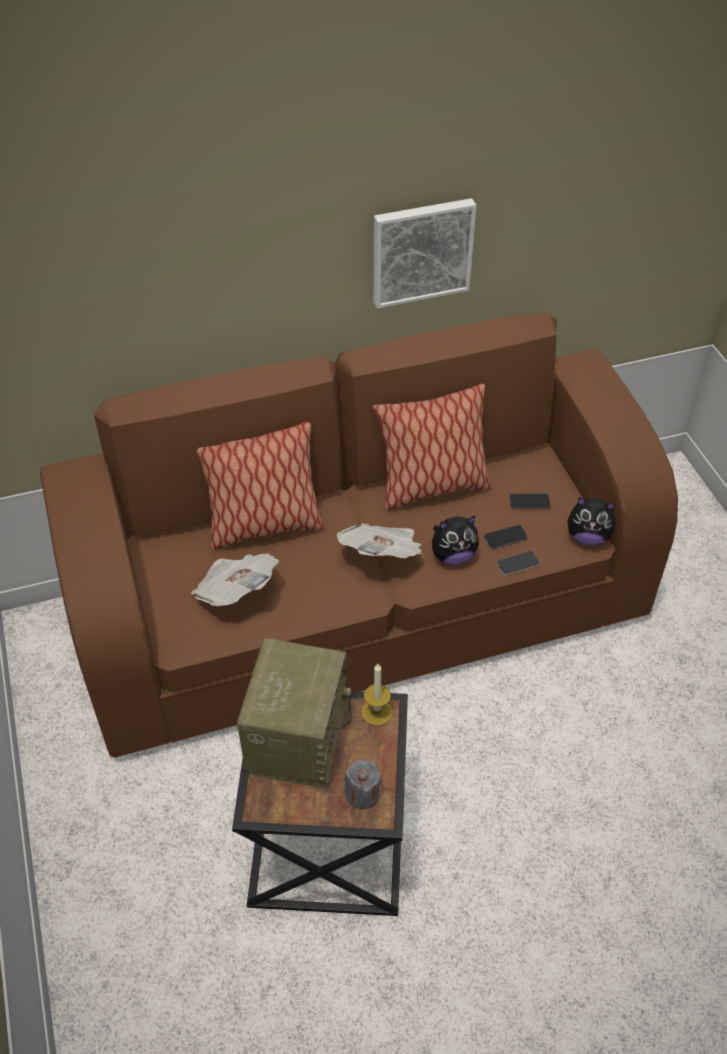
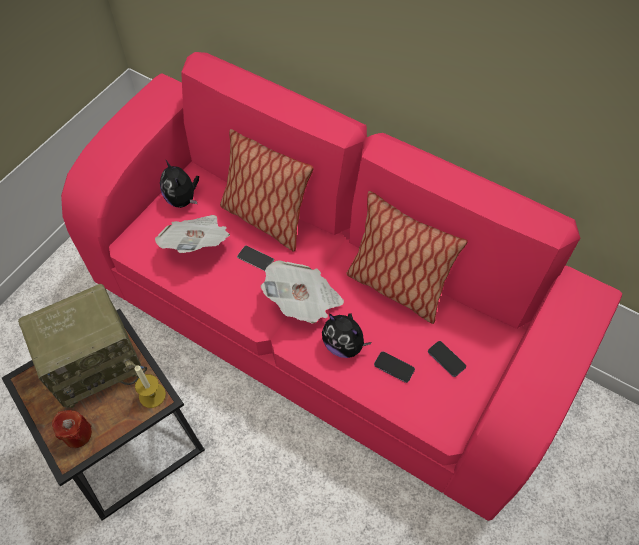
camera: 50 degrees right, 10 degrees up
brown sofa [40,312,678,758] -> pink sofa [61,52,622,521]
grey candle [344,760,382,809] -> red candle [52,410,92,448]
picture [373,198,477,309] -> none
phone [496,551,541,575] -> phone moved to [237,245,274,271]
plush toy [567,497,616,546] -> plush toy moved to [160,159,199,208]

